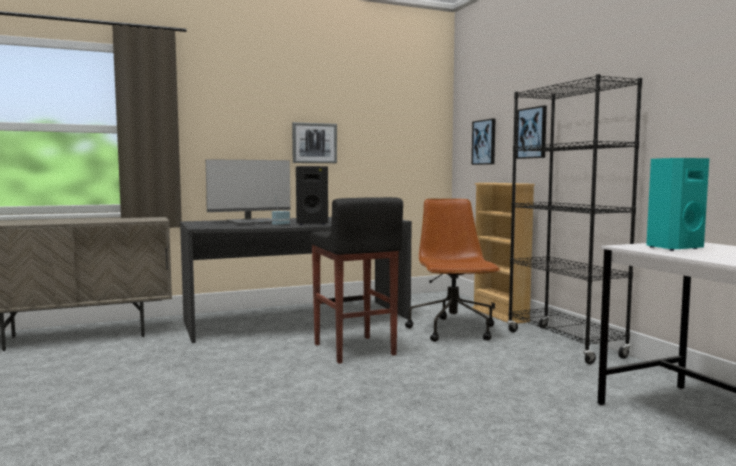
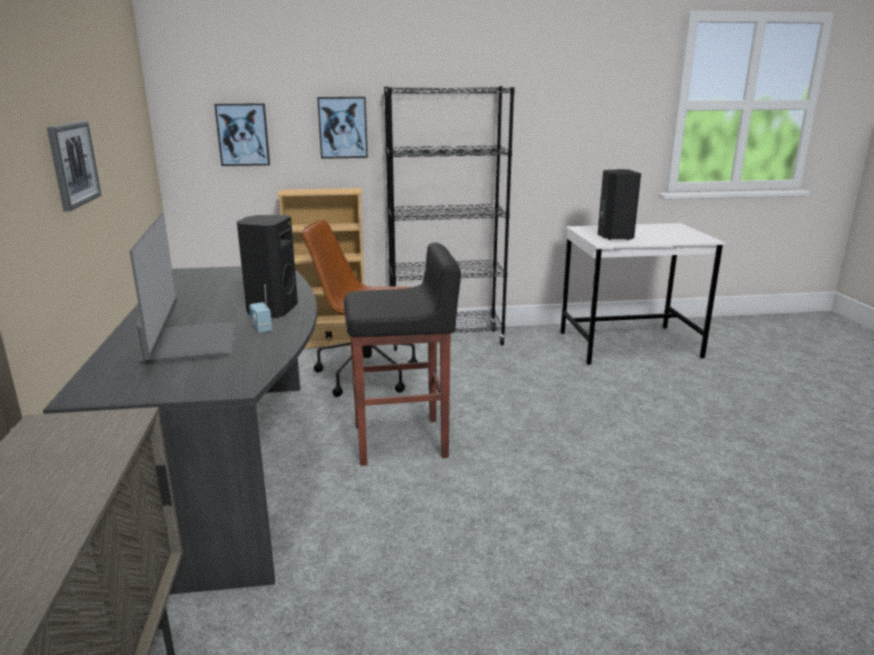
camera: 75 degrees left, 15 degrees up
turquoise speaker [646,158,709,251] -> black speaker [598,169,641,240]

